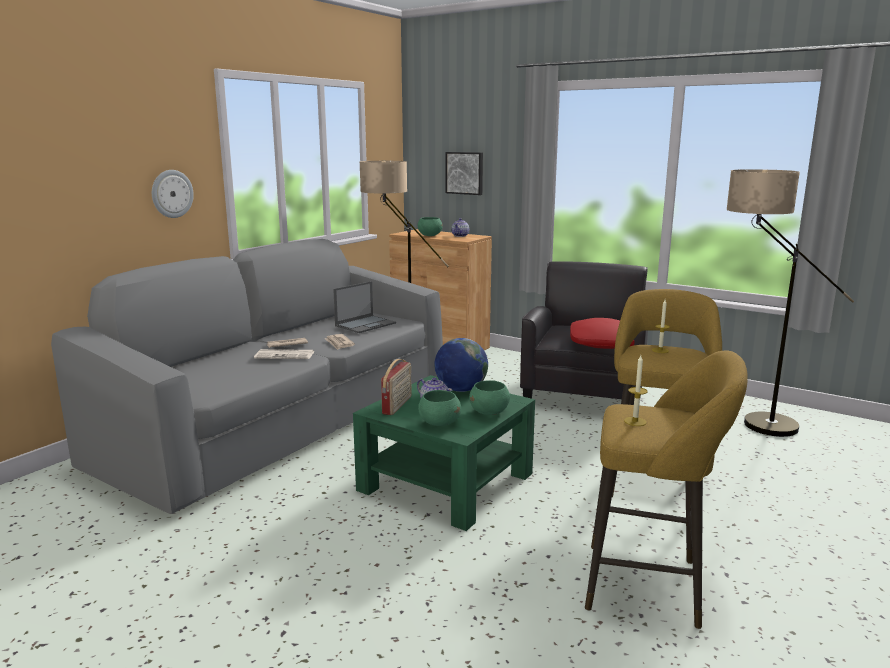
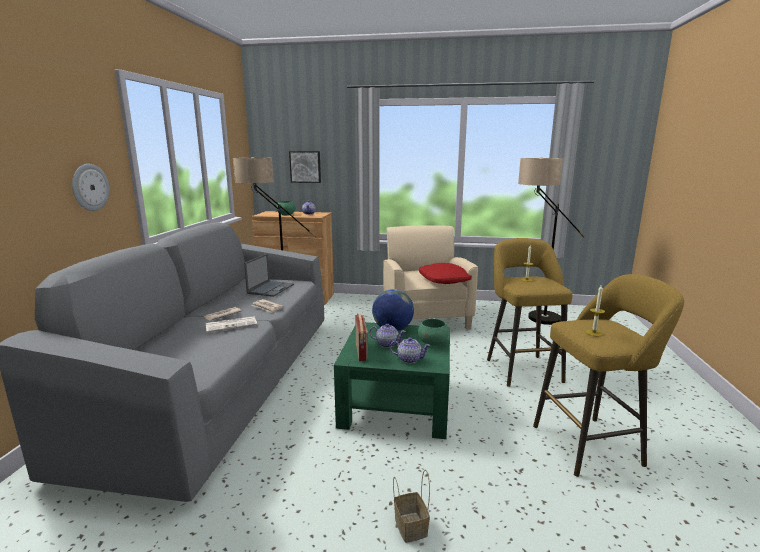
camera: 25 degrees left, 0 degrees up
green bowl [418,390,461,426] -> teapot [390,337,430,364]
black armchair [520,261,648,399] -> beige armchair [383,225,478,330]
none -> basket [393,470,430,543]

